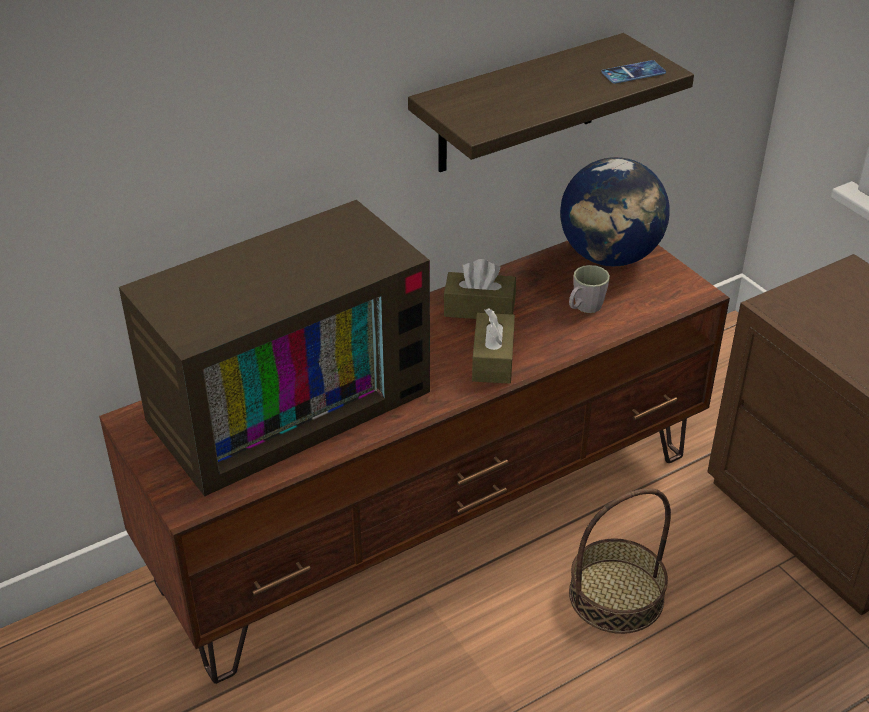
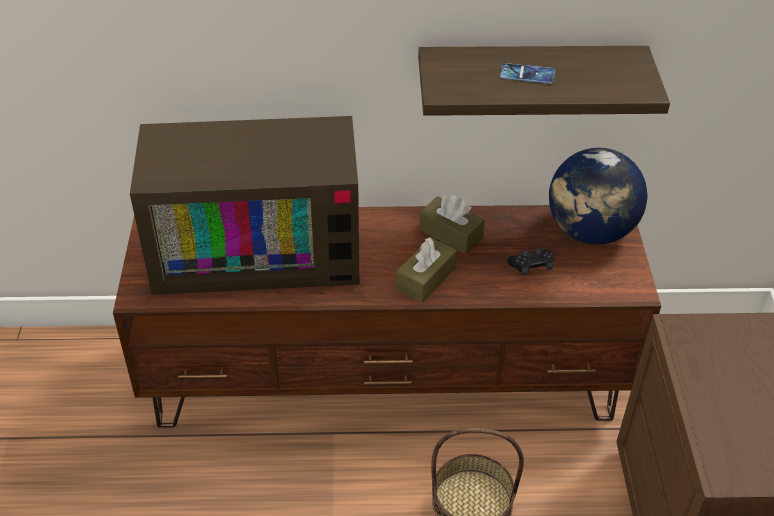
camera: 30 degrees right, 5 degrees up
grey mug [569,265,610,313] -> black game controller [507,248,554,275]
phone [602,60,666,84] -> phone moved to [500,63,555,84]

